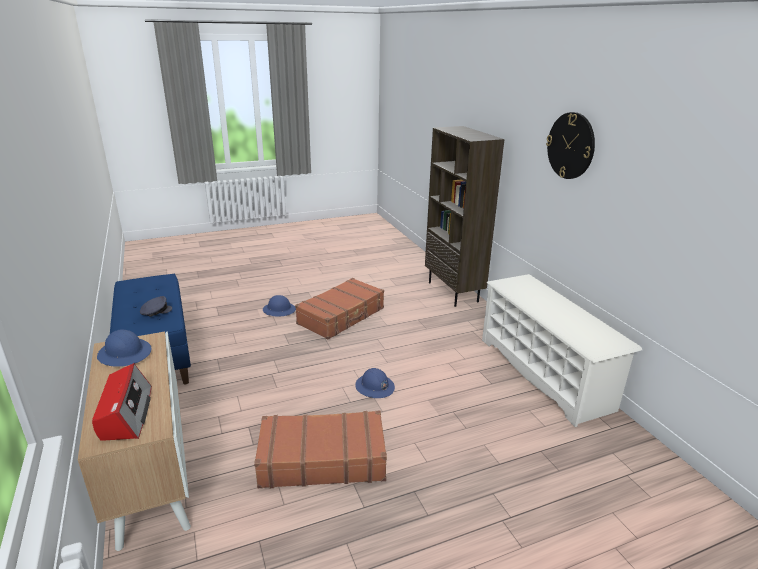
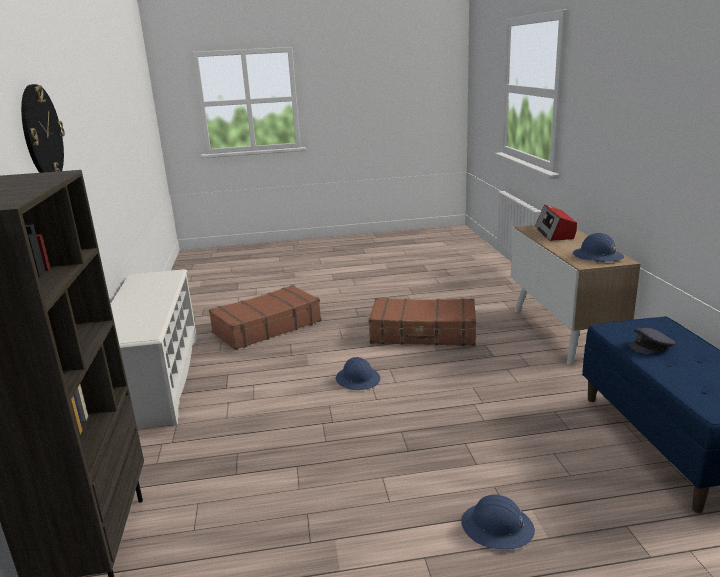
camera: 165 degrees left, 5 degrees down
brown suitcase [295,278,384,339] -> brown suitcase moved to [209,285,322,350]

